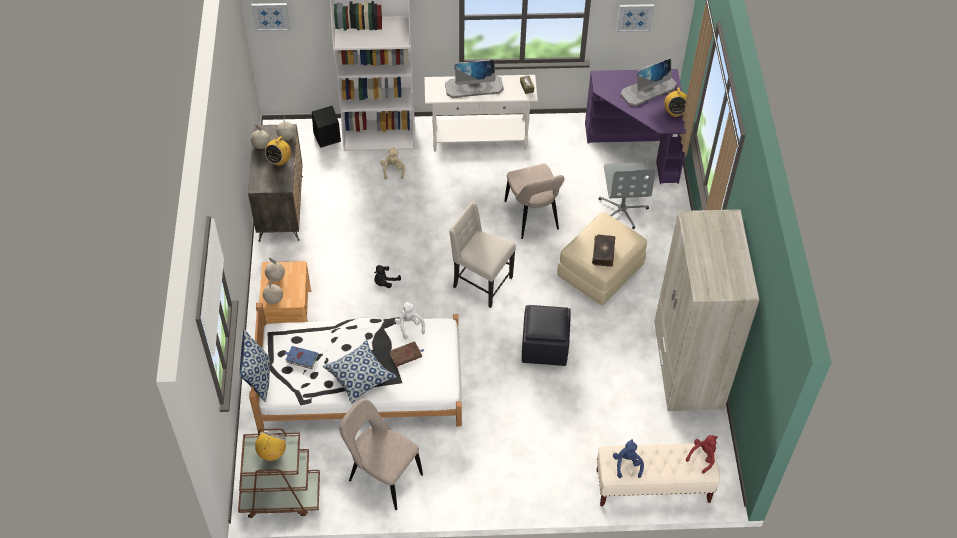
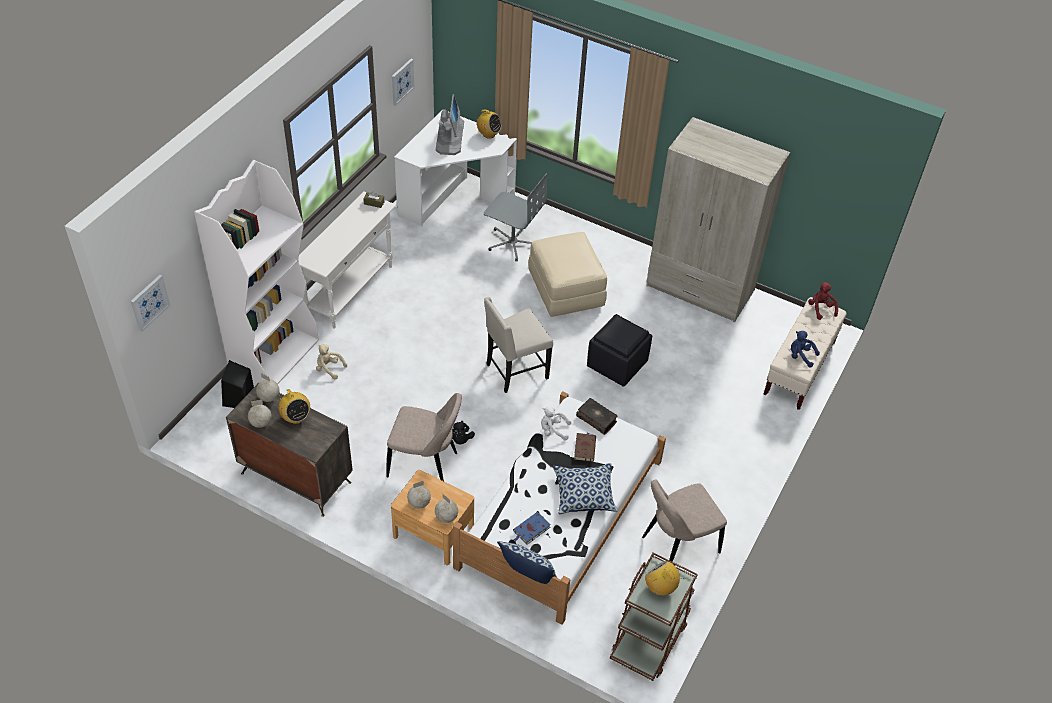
camera: 60 degrees left, 5 degrees down
monitor [445,59,504,98] -> none
beige chair [505,163,564,239] -> beige chair moved to [386,393,462,481]
purple desk [585,69,686,184] -> white desk [394,109,517,226]
book [592,234,615,267] -> book moved to [576,398,617,435]

